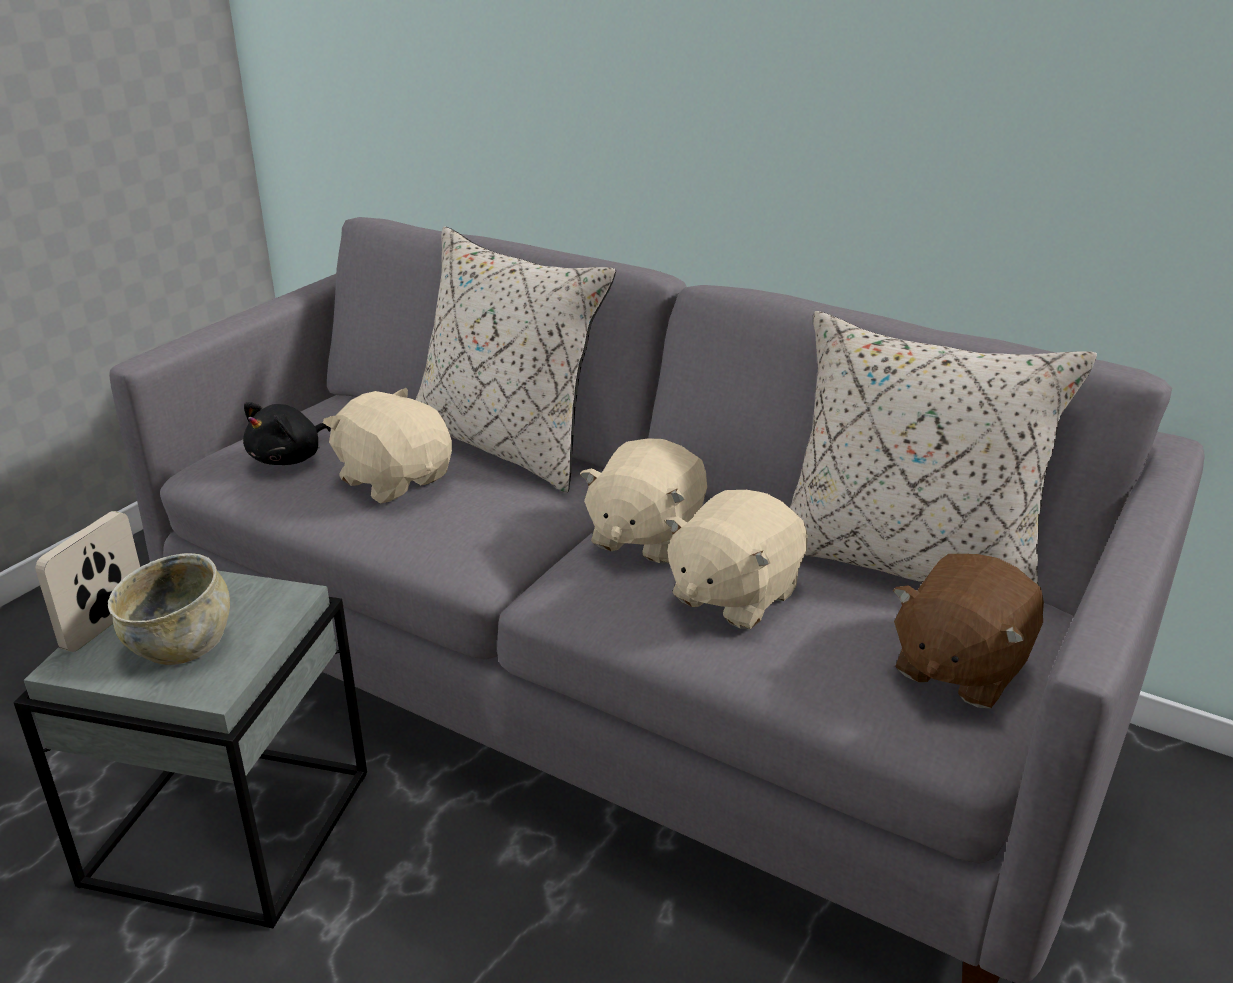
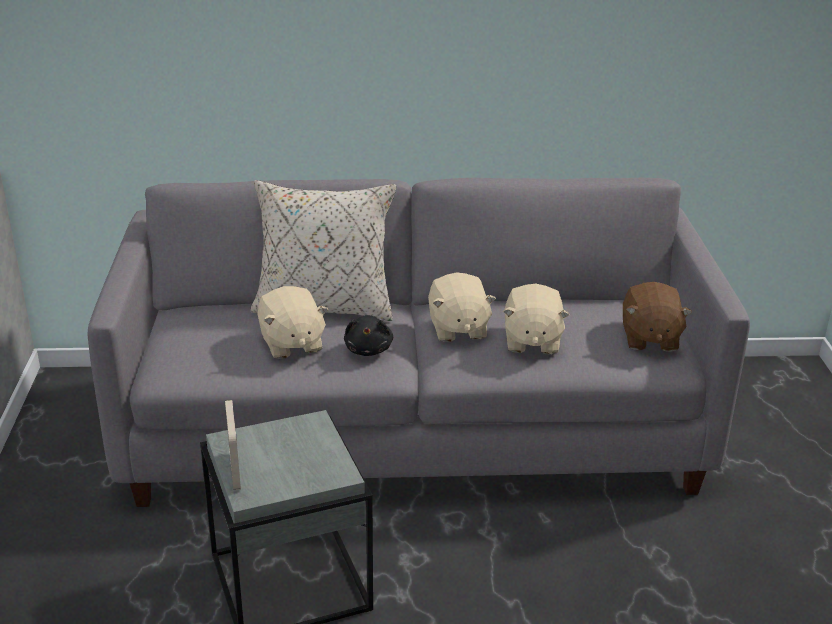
camera: 35 degrees left, 0 degrees up
beige bowl [108,553,230,665] -> none
black plush toy [243,402,331,465] -> black plush toy moved to [344,315,393,356]
beige plush toy [323,388,452,504] -> beige plush toy turned 120 degrees counterclockwise [257,286,328,359]
beige pillow [790,311,1097,585] -> none

